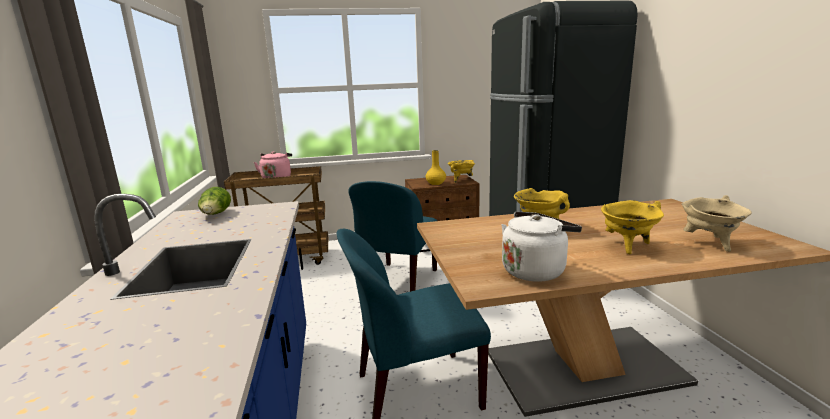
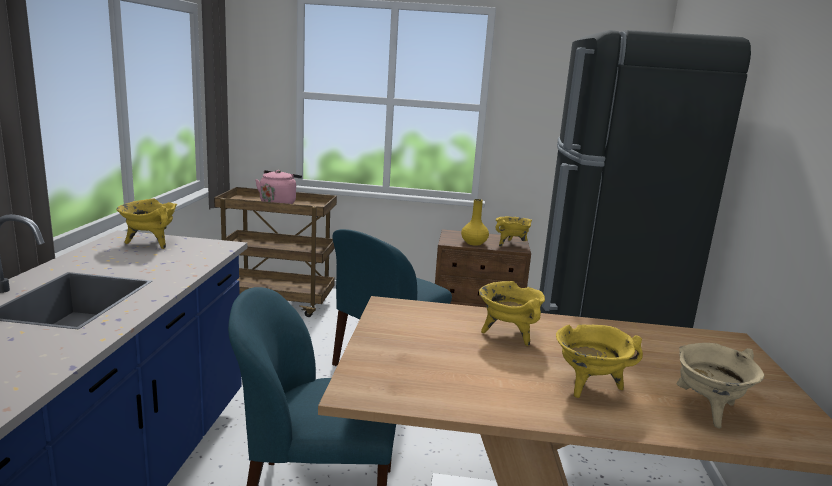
camera: 15 degrees right, 0 degrees up
lettuce [198,187,231,215] -> yellow cooking pot [116,198,177,249]
white kettle [501,212,582,282] -> none

